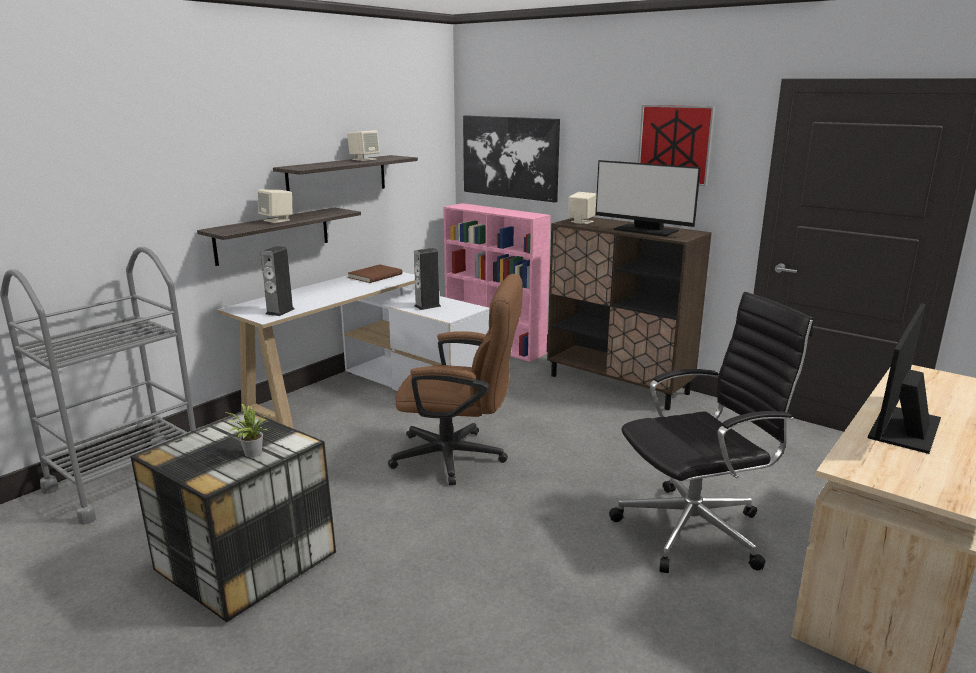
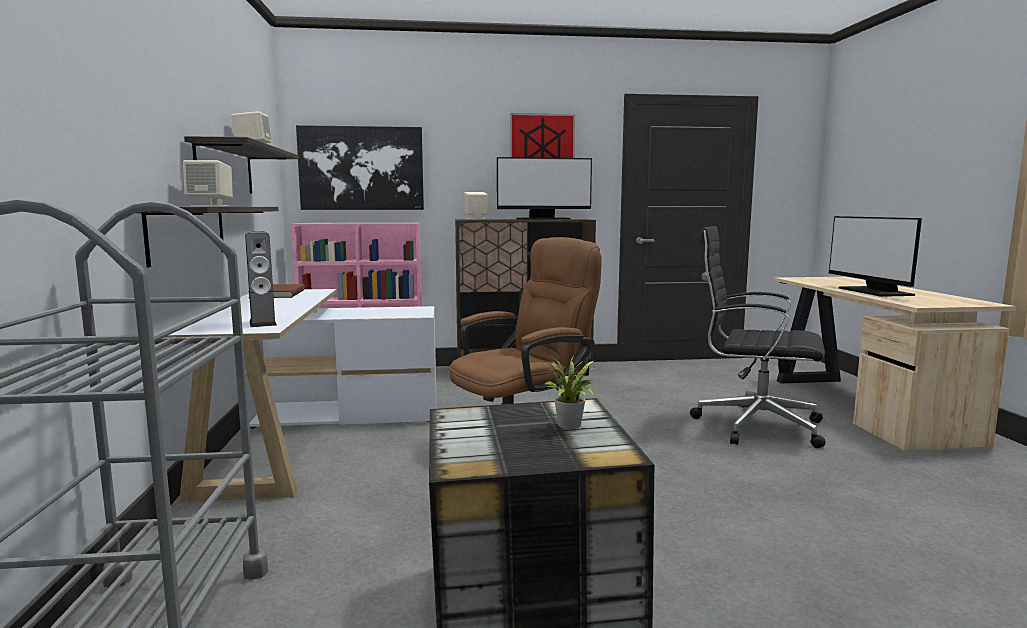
camera: 45 degrees left, 10 degrees down
speaker [414,248,441,310] -> none
black office chair [609,292,814,573] -> black office chair turned 90 degrees counterclockwise [690,226,826,448]

